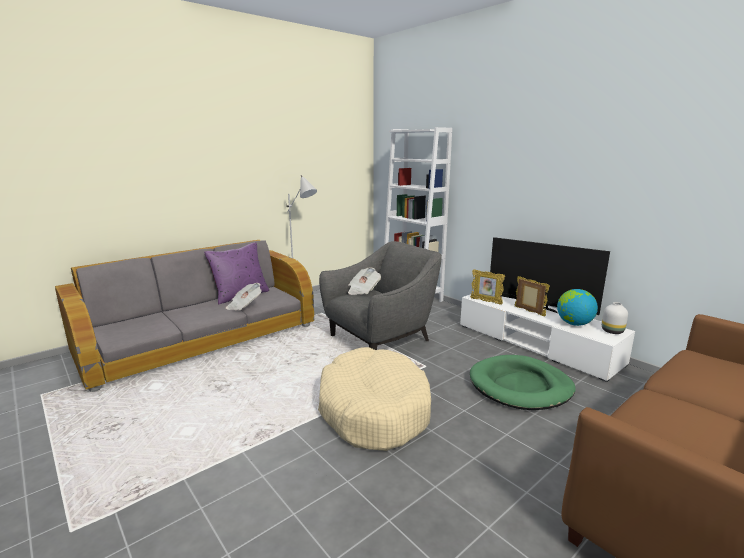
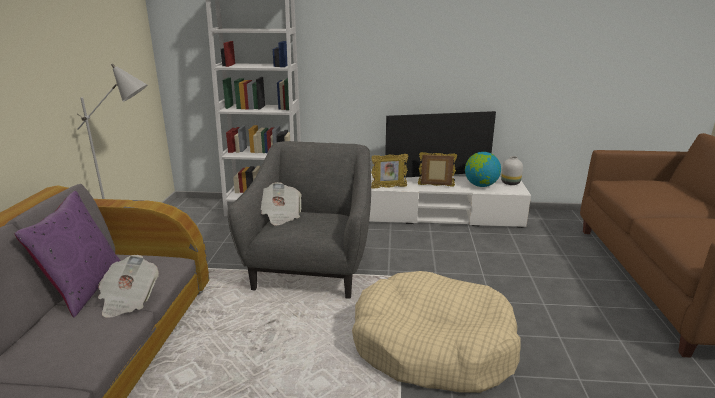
camera: 45 degrees left, 5 degrees up
green dog bed [470,355,576,410] -> none

